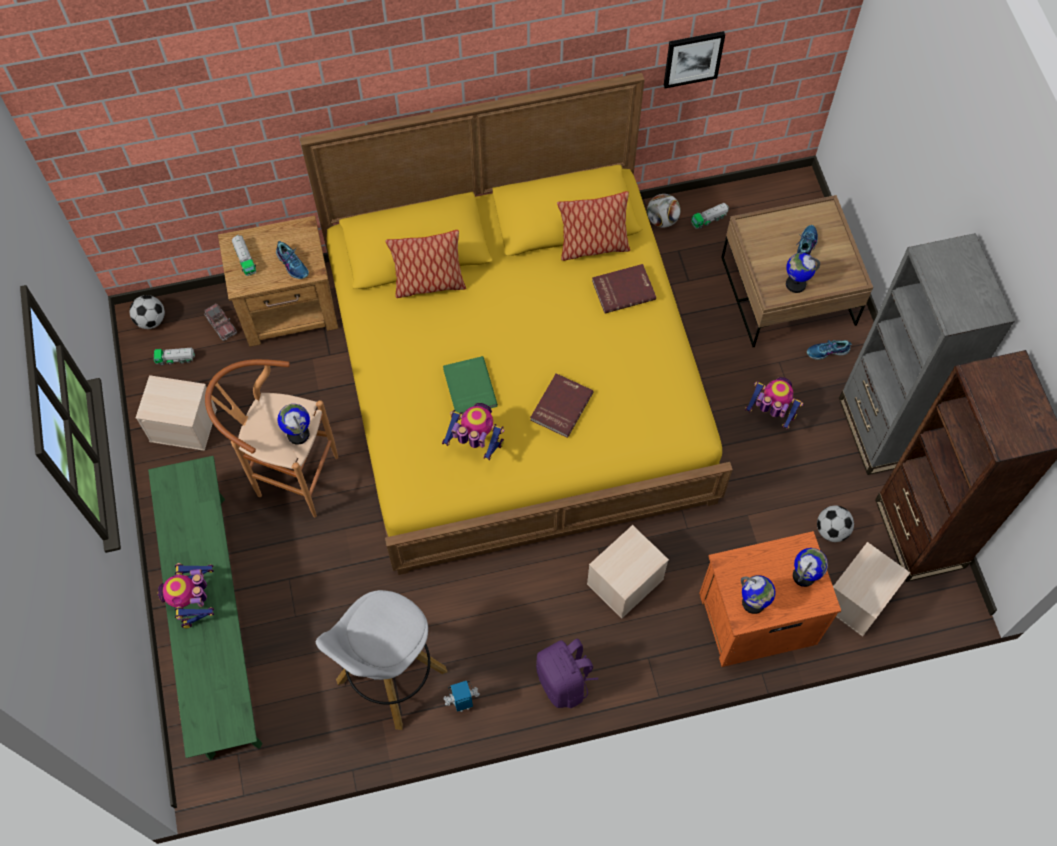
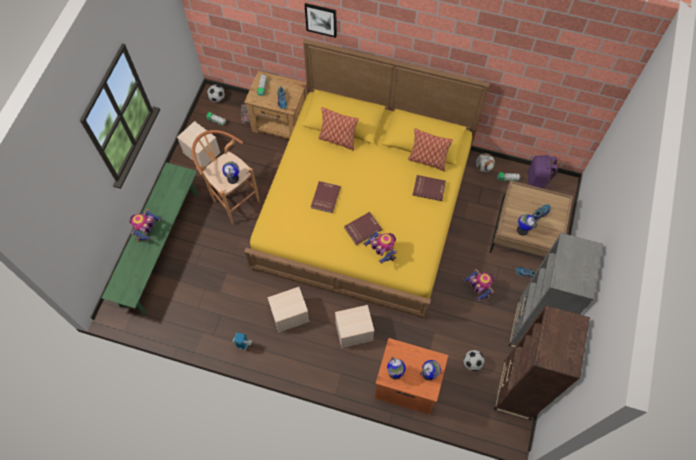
camera: 30 degrees right, 0 degrees up
white stool [316,590,447,730] -> none
toy robot [442,403,505,460] -> toy robot moved to [363,231,397,264]
green book [443,356,498,414] -> red book [311,181,341,213]
purple backpack [536,638,598,708] -> purple backpack moved to [528,155,558,189]
picture [664,31,725,88] -> picture moved to [305,3,337,38]
beige storage box [833,542,910,637] -> beige storage box moved to [267,287,310,332]

